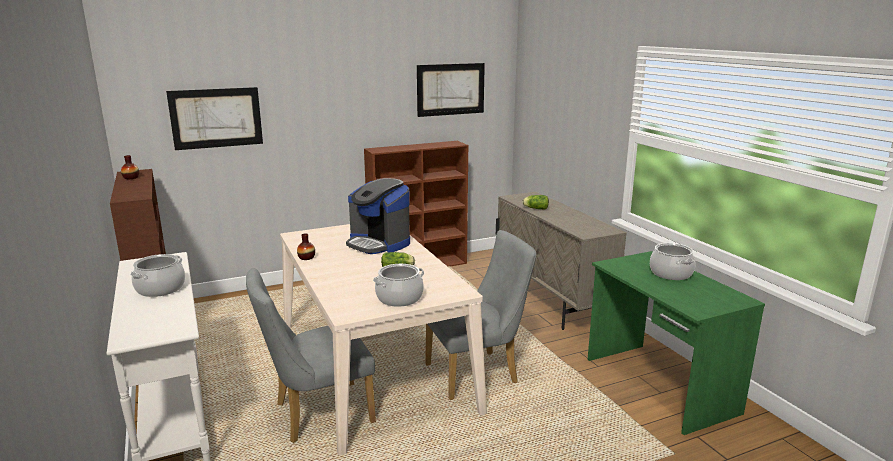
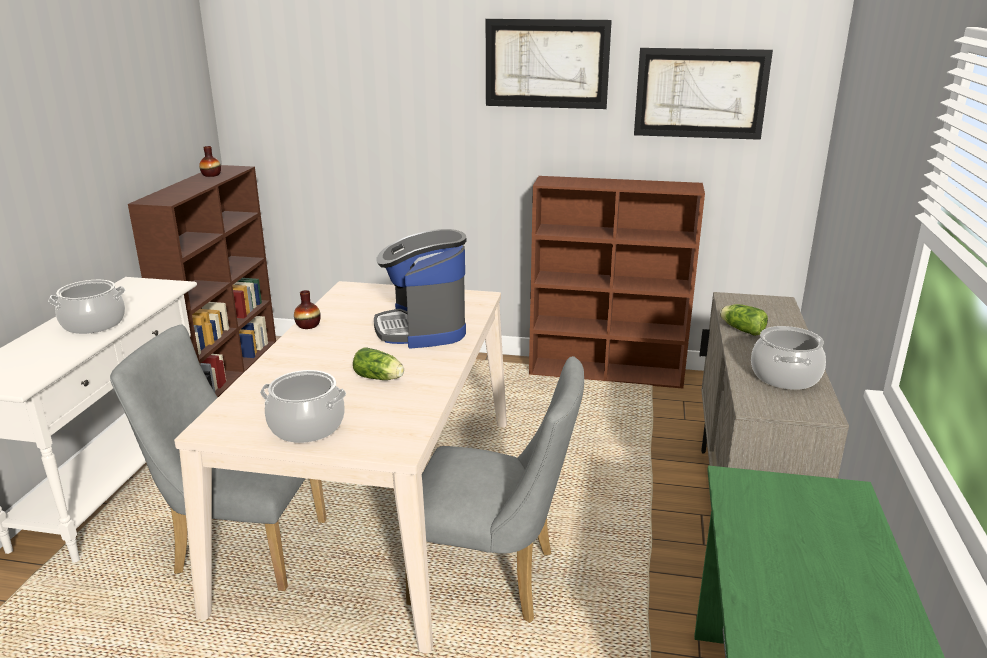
camera: 35 degrees right, 5 degrees up
picture [166,87,263,150] -> picture moved to [486,19,612,109]
cooking pot [650,243,696,280] -> cooking pot moved to [751,326,826,390]

